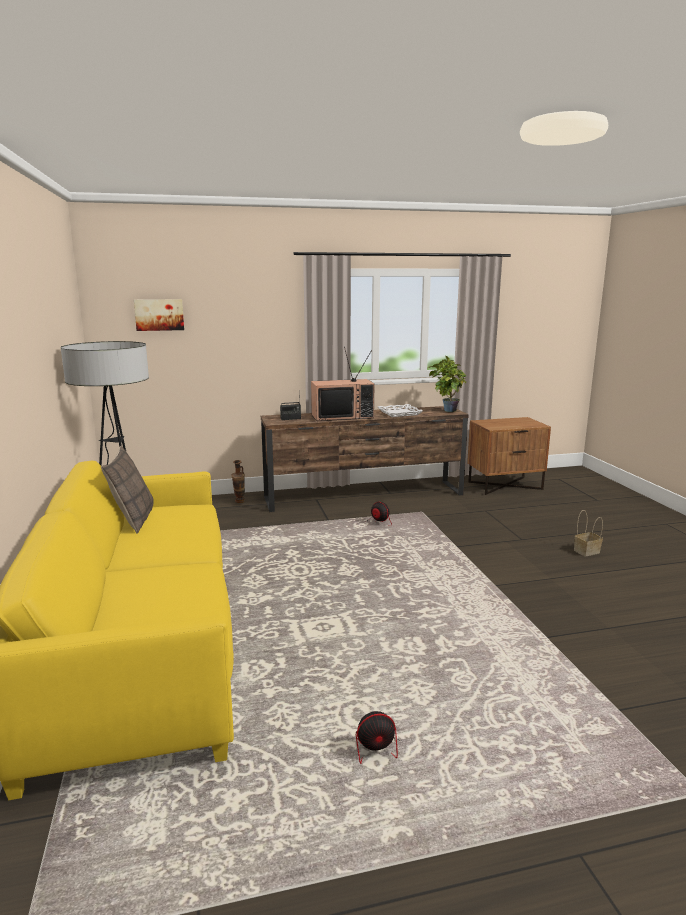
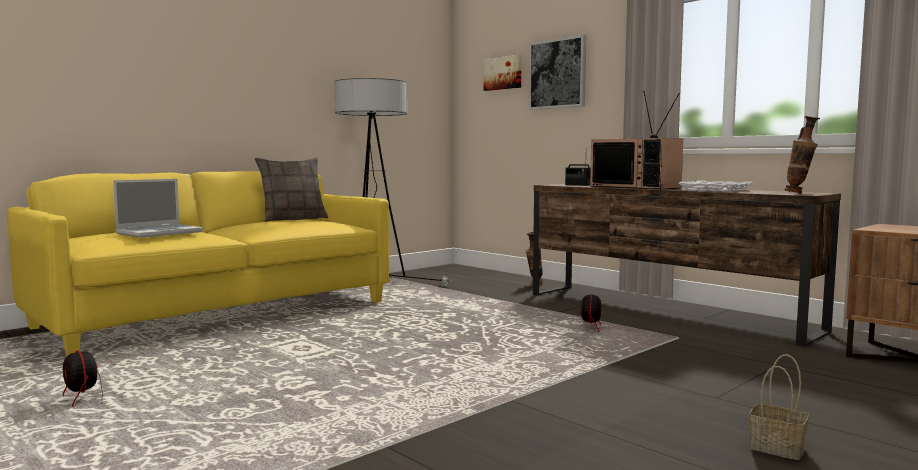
camera: 60 degrees right, 10 degrees down
potted plant [428,356,467,412] -> vase [784,116,820,193]
none -> laptop [113,179,204,238]
none -> picture [529,34,586,110]

